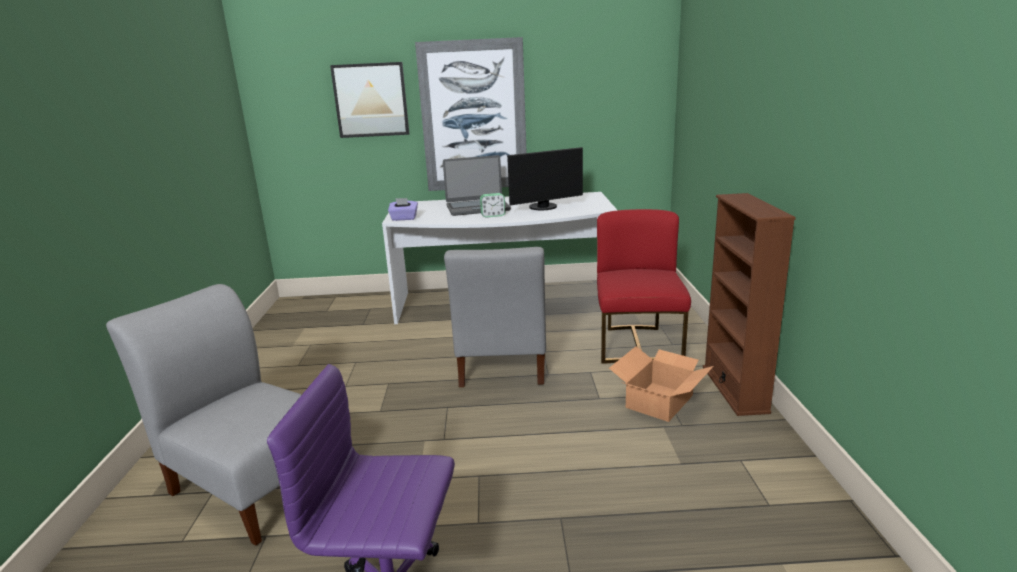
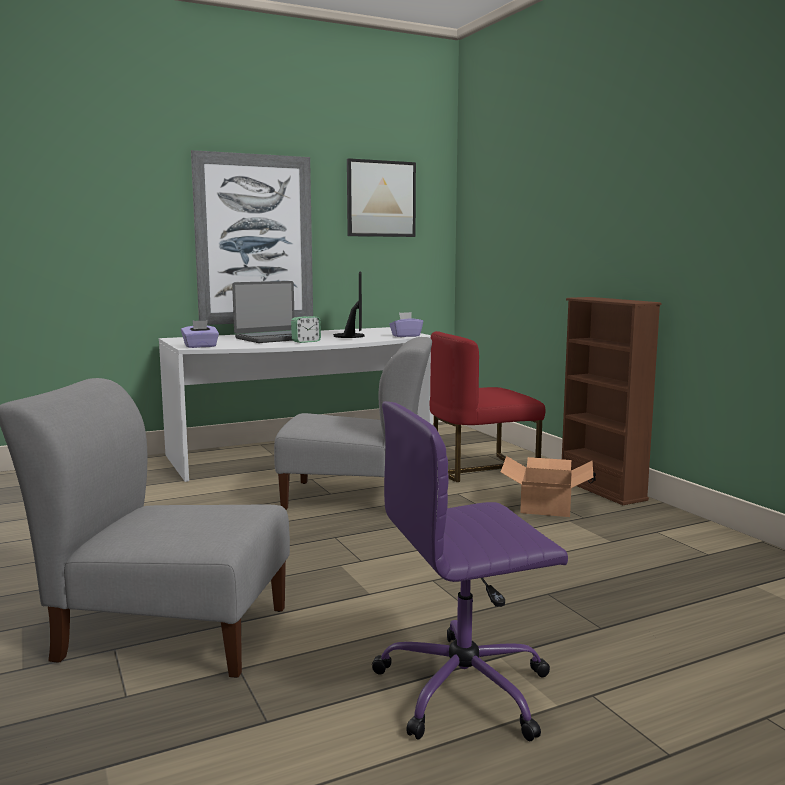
camera: 25 degrees left, 10 degrees down
picture [330,62,409,138] -> picture moved to [347,158,416,237]
grey chair [444,247,546,387] -> grey chair turned 60 degrees counterclockwise [274,337,432,510]
monitor [507,147,583,210] -> monitor turned 45 degrees counterclockwise [333,271,364,338]
red chair [597,209,691,364] -> red chair turned 90 degrees counterclockwise [430,331,545,482]
none -> purple tissue box [389,312,423,337]

